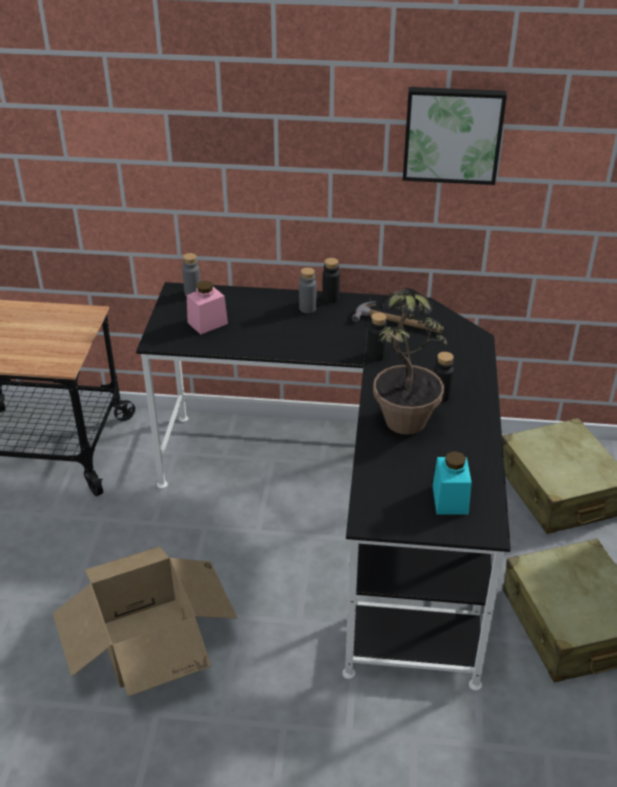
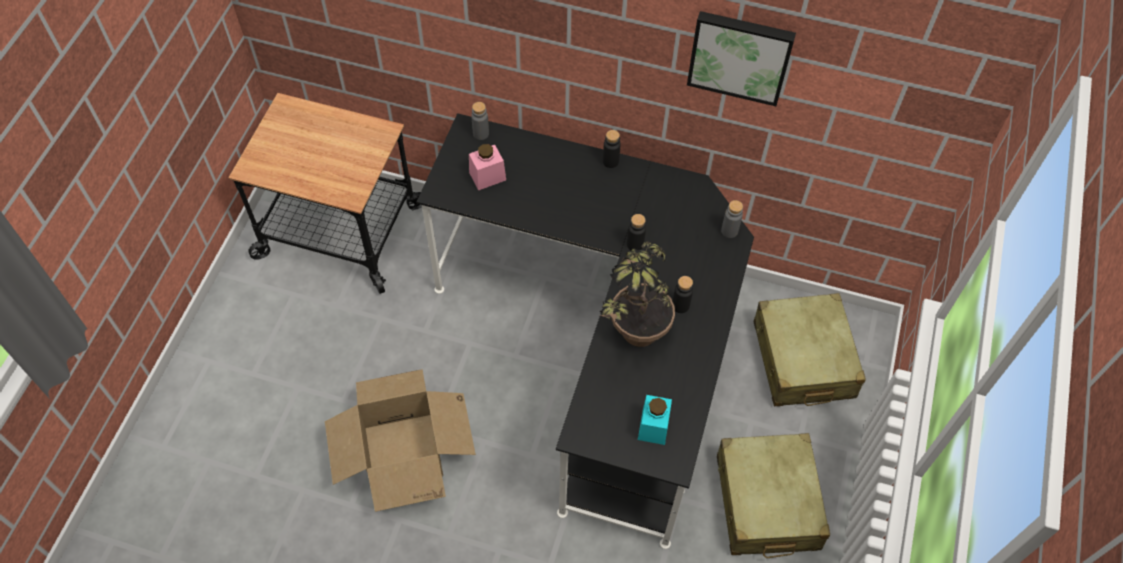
camera: 10 degrees right, 20 degrees up
grey bottle [299,267,316,313] -> grey bottle moved to [721,200,743,238]
hammer [352,301,444,334] -> none

